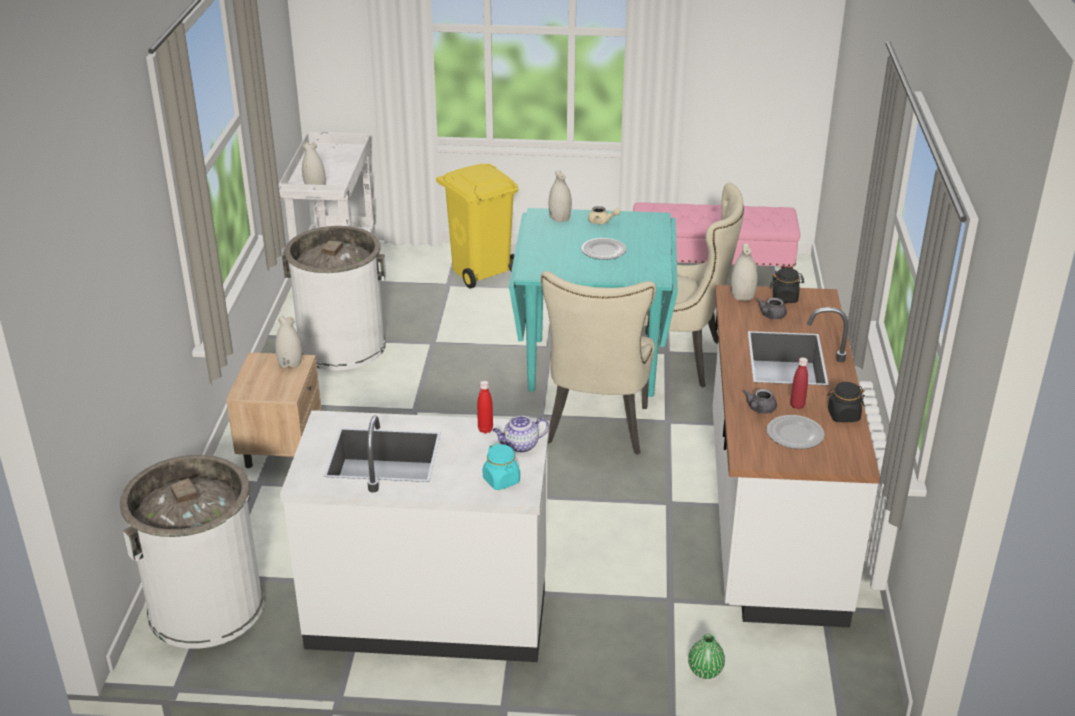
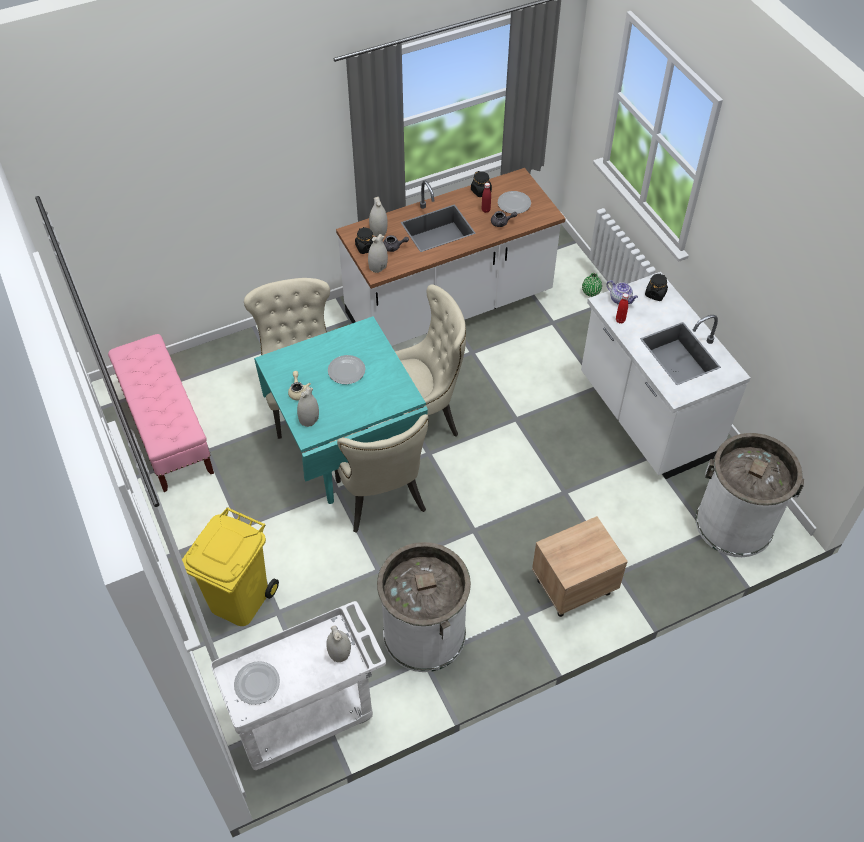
camera: 120 degrees left, 20 degrees up
white vase [275,316,302,368] -> white vase moved to [369,197,388,237]
turquoise jar [483,443,520,490] -> black jar [645,273,668,301]
none -> plate [234,661,280,705]
none -> beige chair [330,414,428,533]

